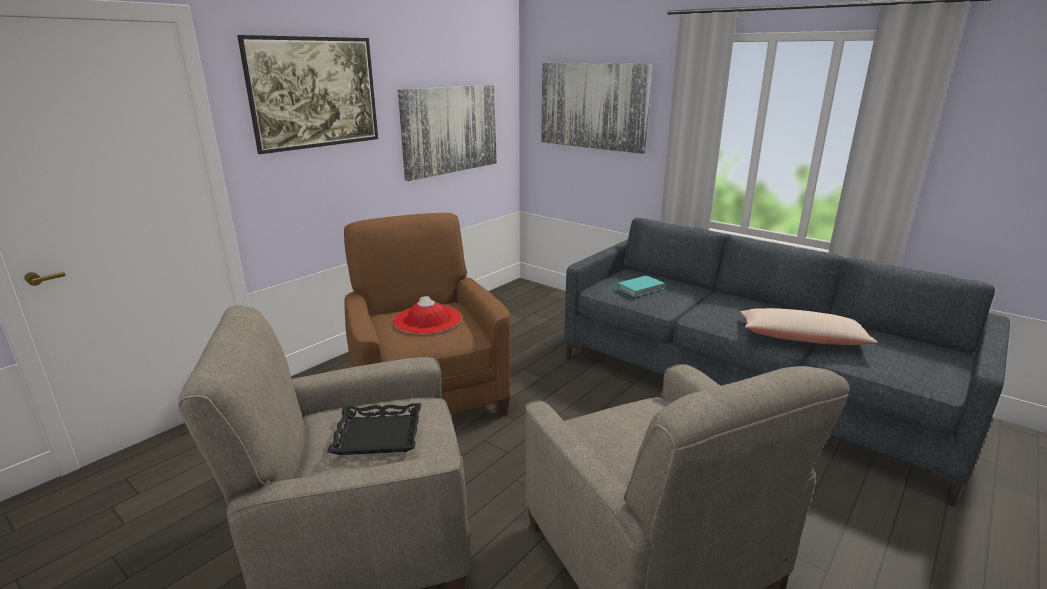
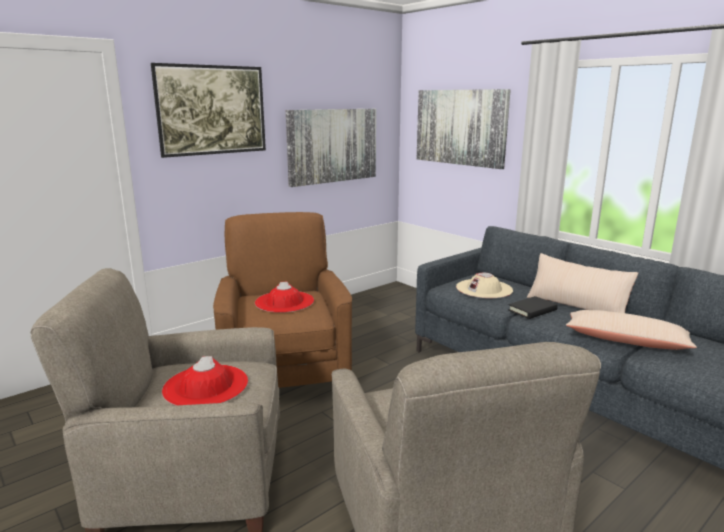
camera: 10 degrees right, 5 degrees down
black tray [327,403,421,455] -> red hat [162,356,248,406]
turquoise book [616,275,665,297] -> beige hat [456,272,513,298]
none -> black book [508,296,558,319]
none -> beige pillow [527,253,638,313]

